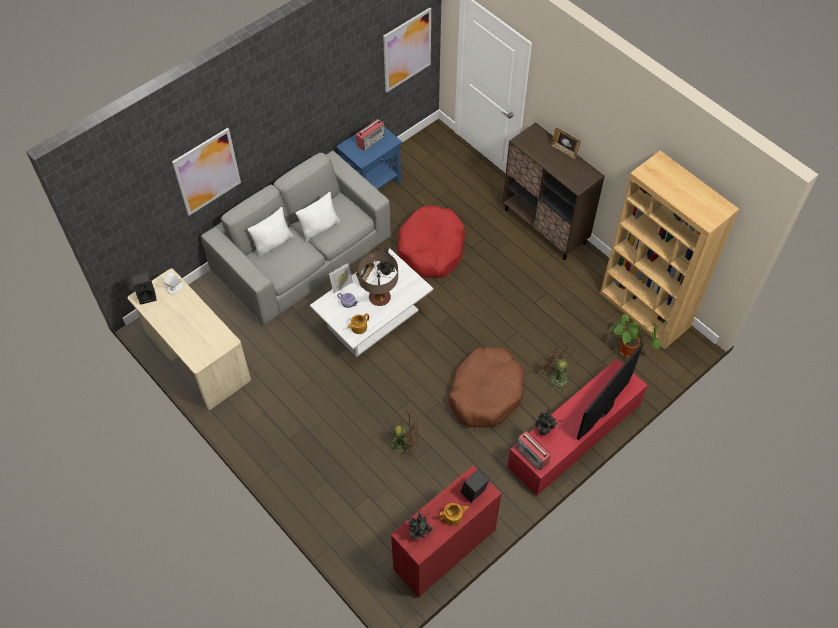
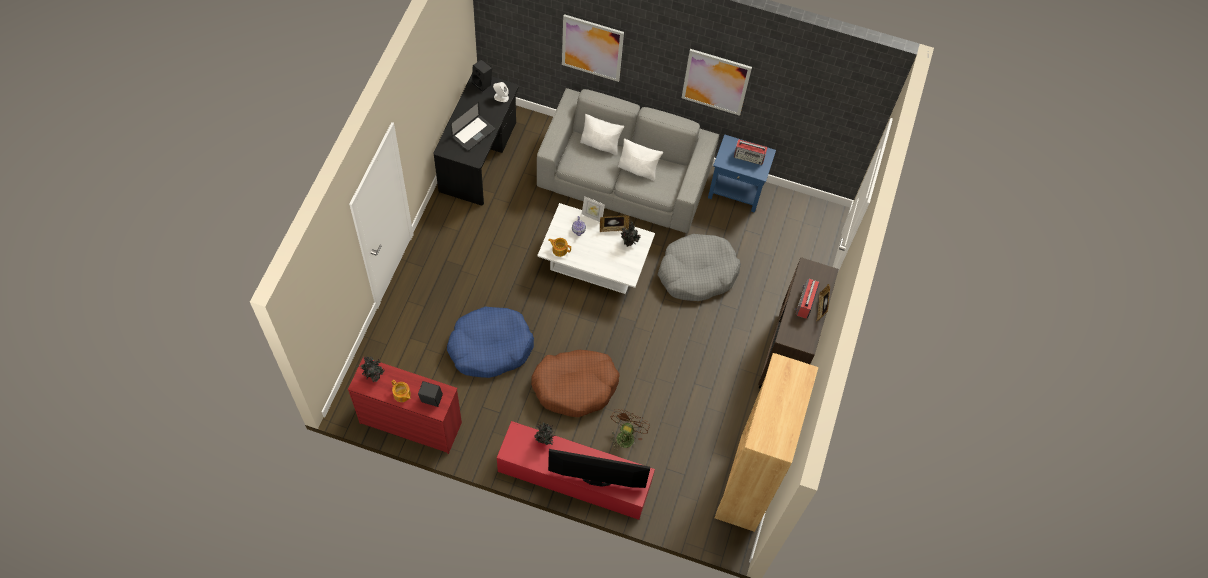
camera: 55 degrees right, 5 degrees up
beige desk [128,268,251,410] -> black desk [433,75,519,205]
table lamp [358,252,398,306] -> none
picture [383,8,431,92] -> picture moved to [682,49,752,116]
brown fan [388,411,418,459] -> blue dog bed [447,306,534,378]
red dog bed [397,206,465,278] -> grey dog bed [658,234,741,301]
radio [516,431,551,470] -> radio moved to [795,279,820,319]
potted plant [609,314,661,357] -> none
none -> laptop [450,102,495,151]

